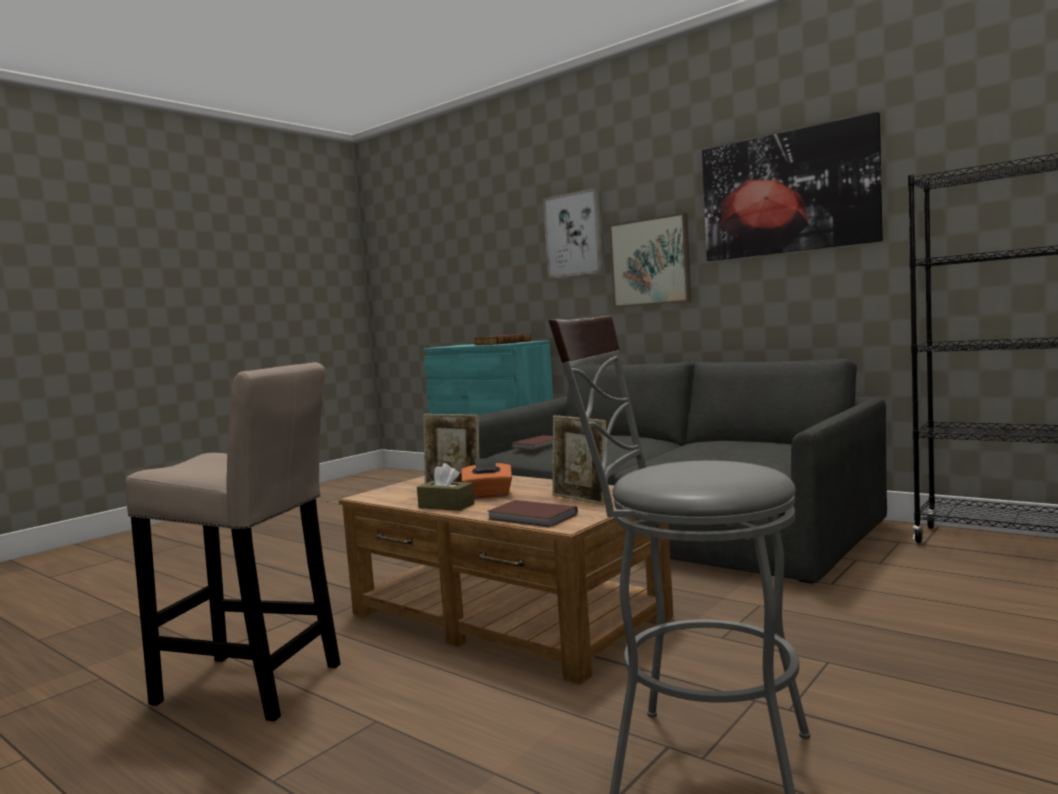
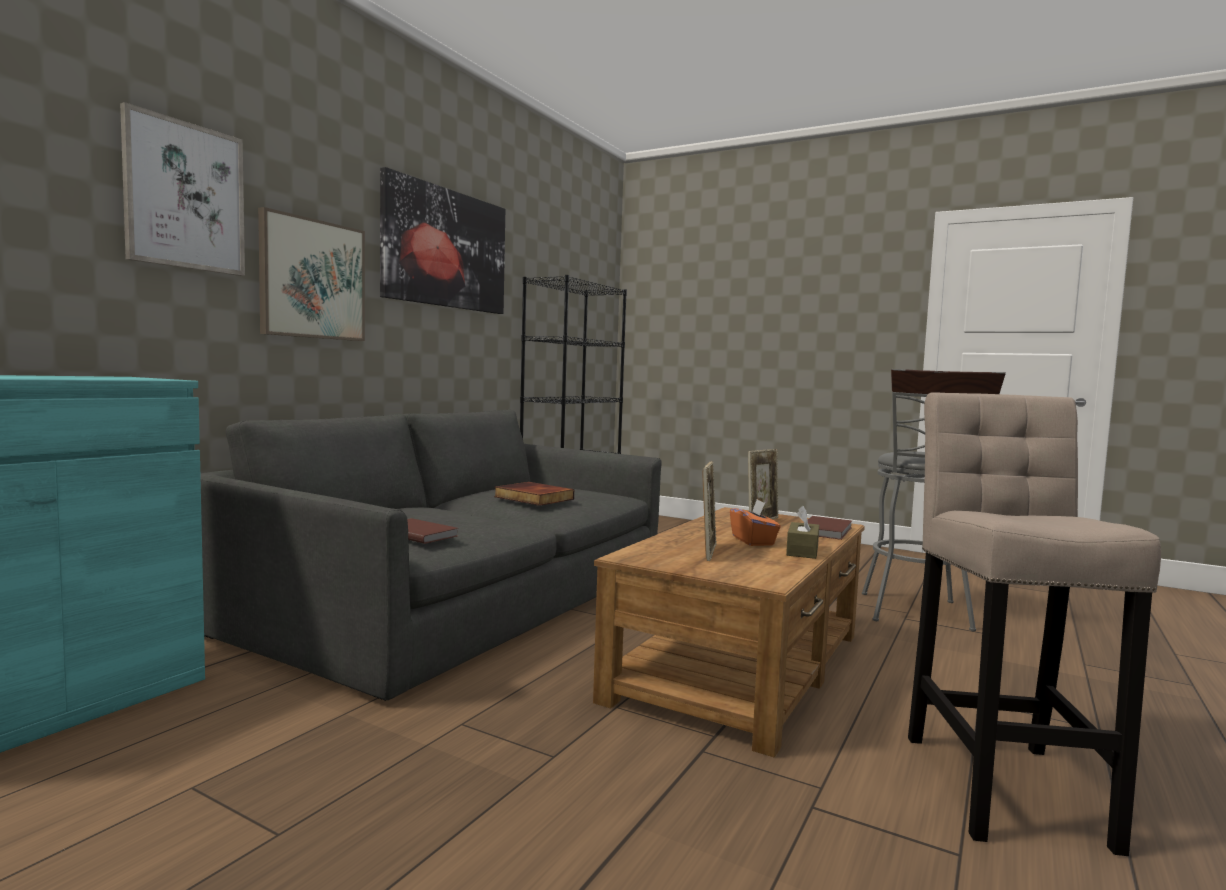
camera: 100 degrees left, 0 degrees up
book [475,334,531,345] -> book moved to [494,482,574,506]

